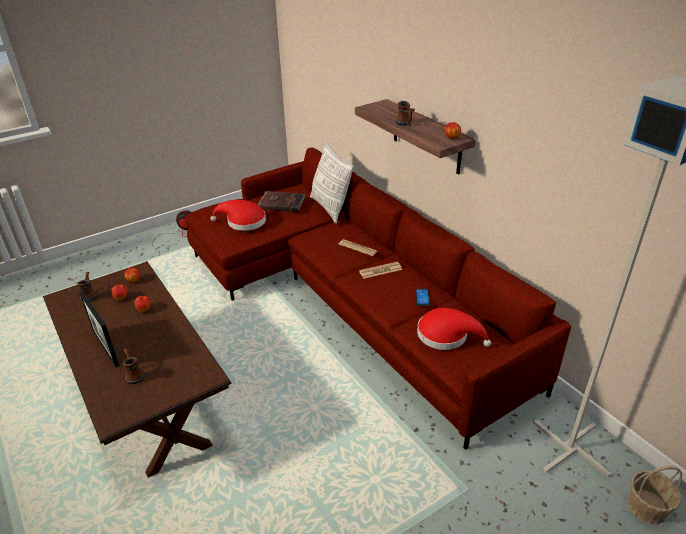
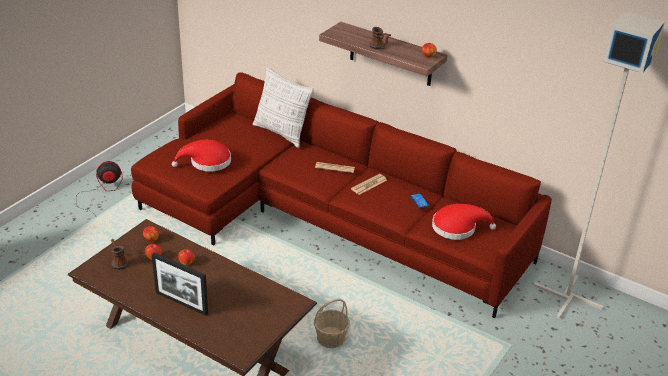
camera: 25 degrees left, 0 degrees up
mug [123,348,145,384] -> none
brown book [258,191,305,212] -> none
basket [628,466,682,524] -> basket moved to [314,299,350,348]

